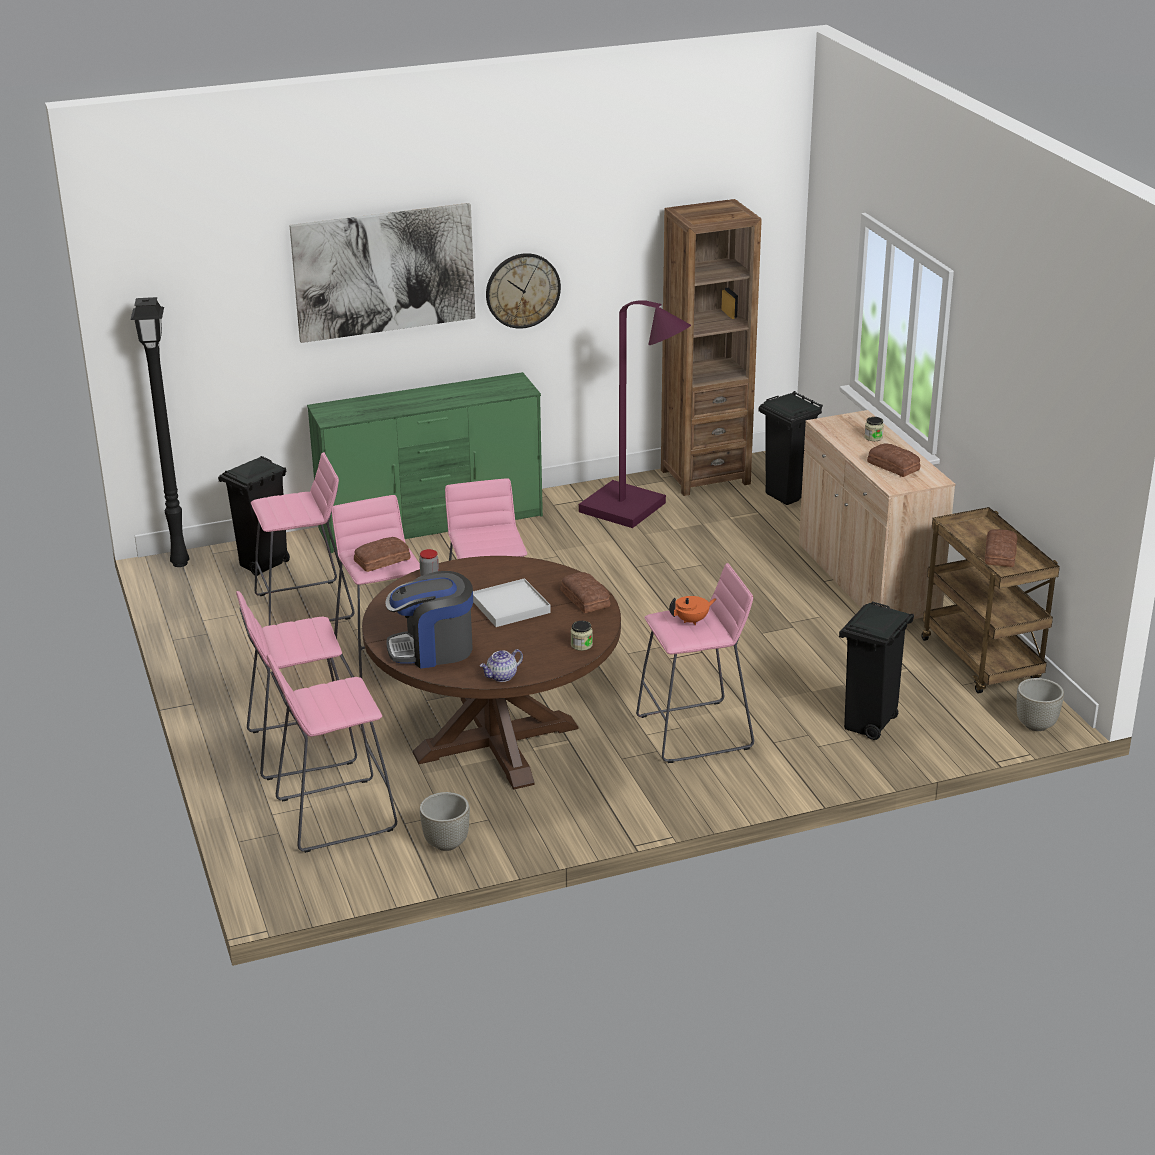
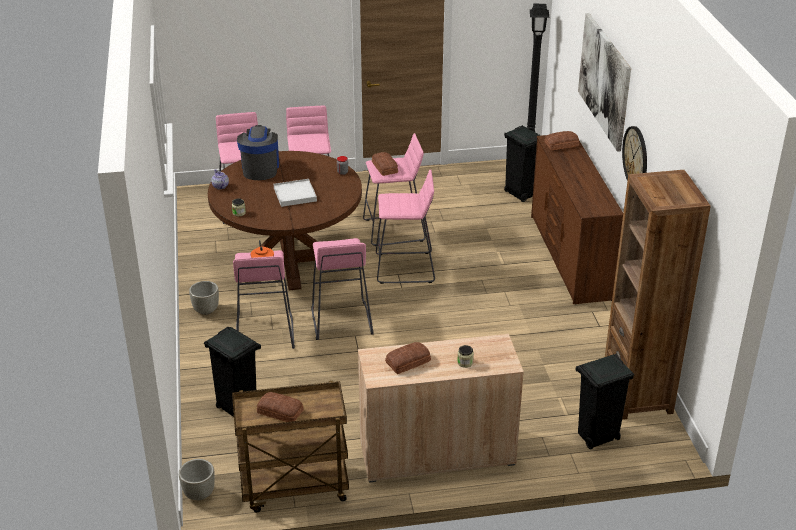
camera: 100 degrees right, 5 degrees up
pink stool [251,452,355,625] -> pink stool moved to [311,238,374,340]
green dresser [307,372,543,553] -> brown dresser [531,135,623,305]
grey planter [420,792,470,851] -> grey planter moved to [189,281,219,315]
bread [560,572,610,613] -> bread moved to [544,131,579,150]
purple floor lamp [579,300,691,528] -> none

